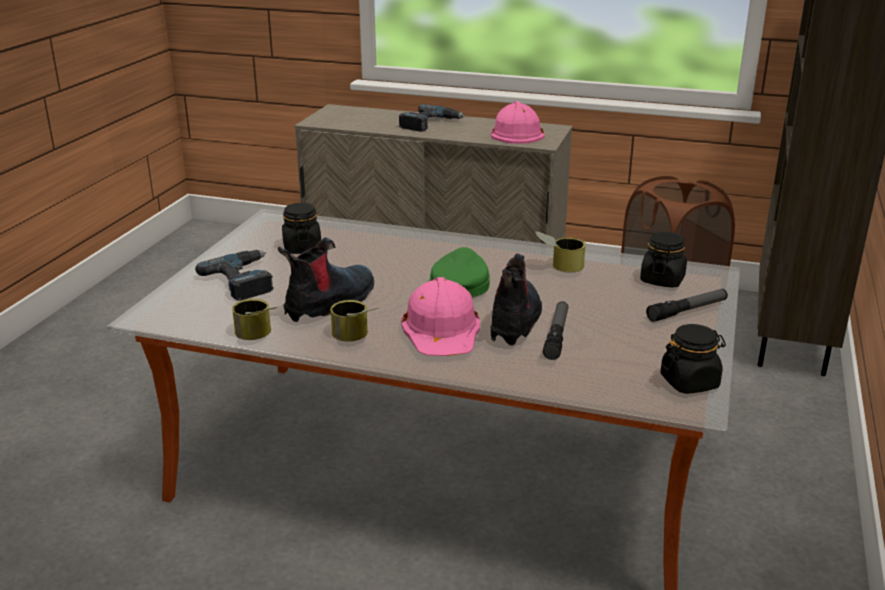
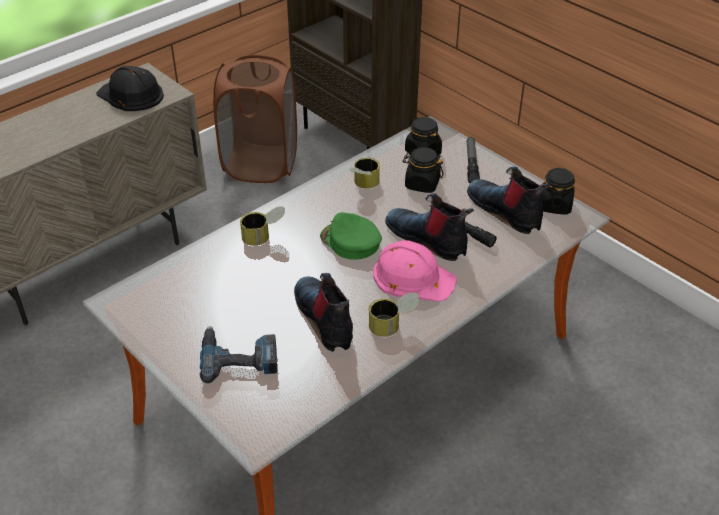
camera: 60 degrees left, 15 degrees up
can [232,299,277,340] -> can moved to [240,206,285,246]
black jar [282,203,321,254] -> black jar moved to [402,147,443,193]
power drill [399,104,465,132] -> none
pink hard hat [491,101,545,144] -> black hard hat [96,66,164,111]
none -> boot [467,167,550,234]

